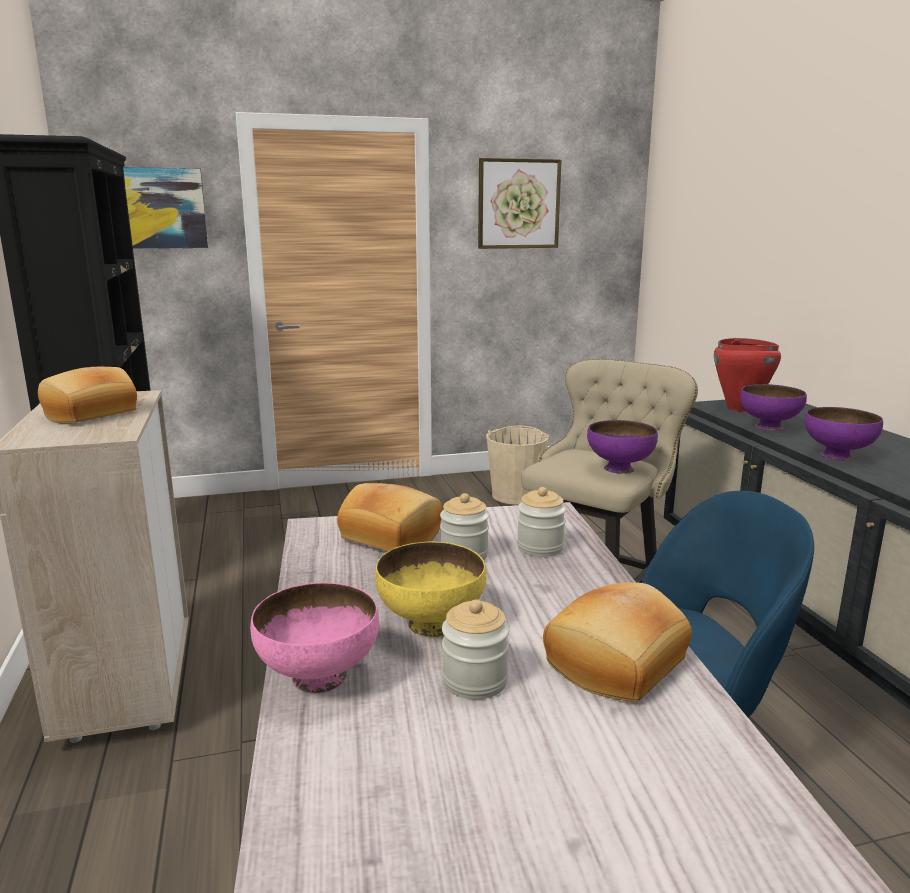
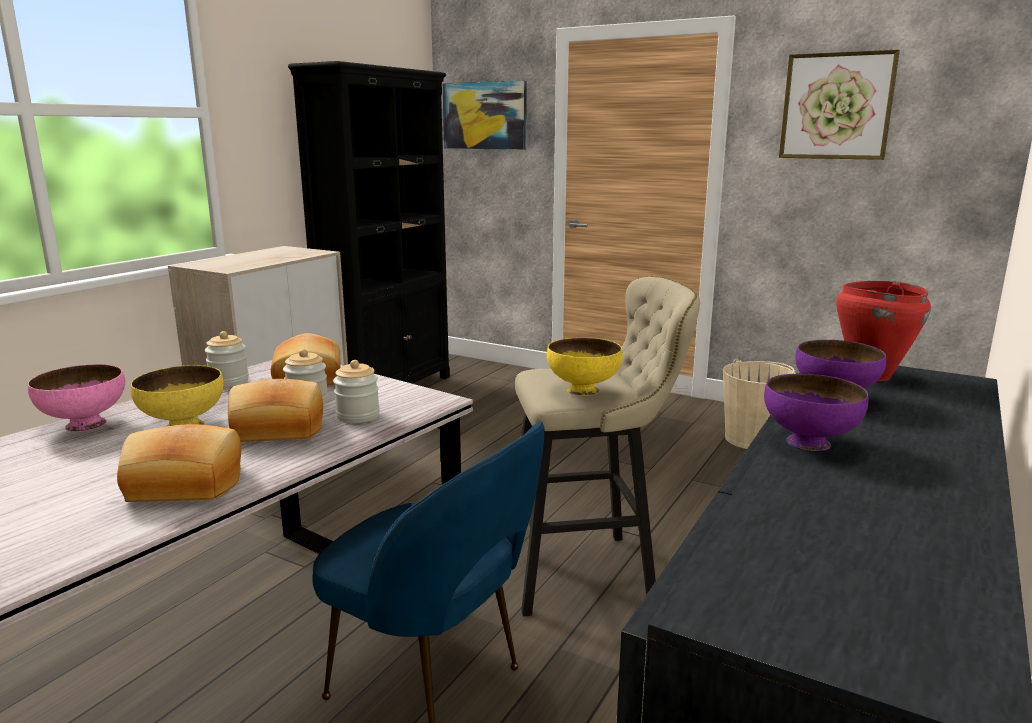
camera: 45 degrees right, 0 degrees up
bread [38,367,137,423] -> bread moved to [228,379,323,442]
jar [442,600,510,699] -> jar moved to [205,331,249,387]
purple bowl [587,420,658,474] -> yellow bowl [547,338,622,396]

